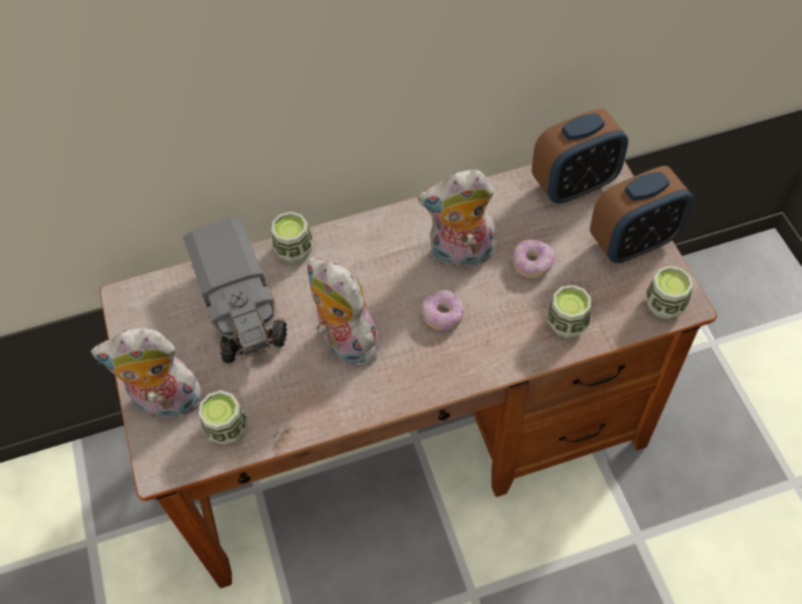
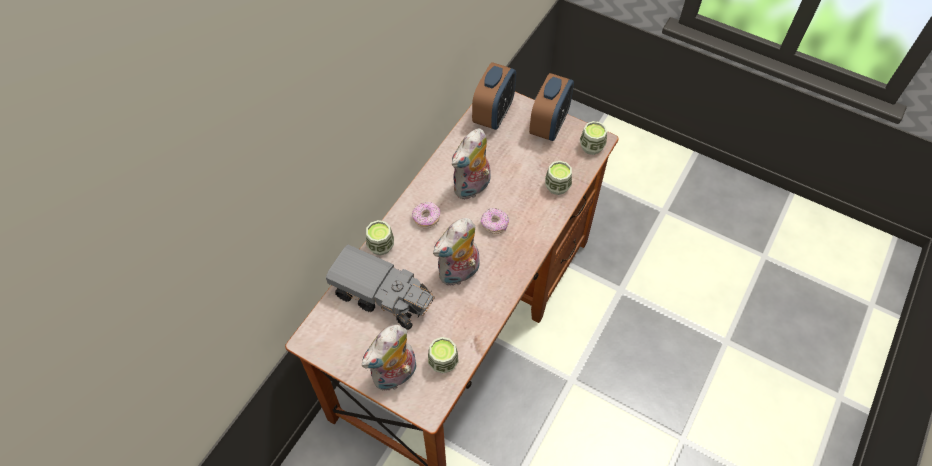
camera: 45 degrees left, 0 degrees up
plush toy [307,258,382,367] -> plush toy turned 45 degrees counterclockwise [433,218,479,287]
donut [512,240,555,278] -> donut moved to [412,202,440,229]

